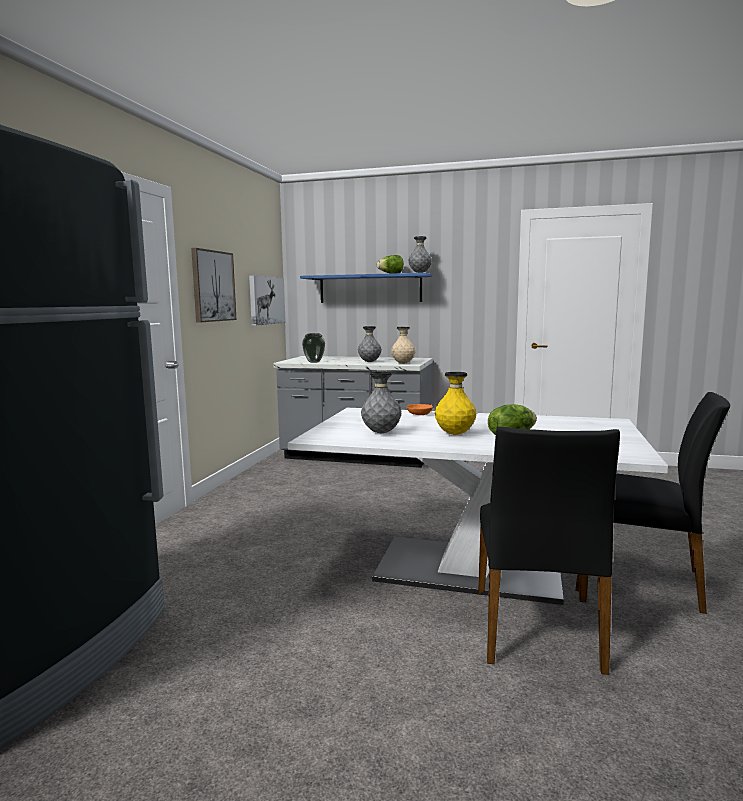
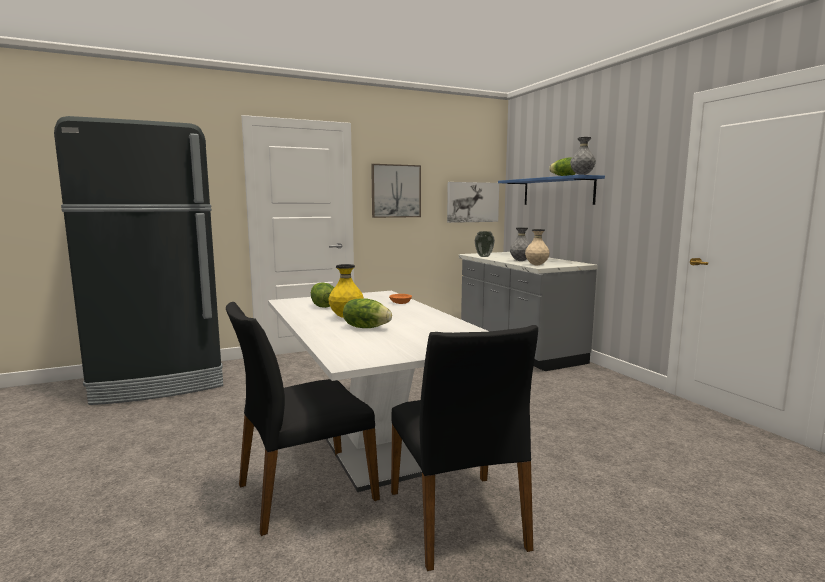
camera: 50 degrees right, 0 degrees up
grey vase [361,371,401,433] -> lettuce [311,282,334,308]

